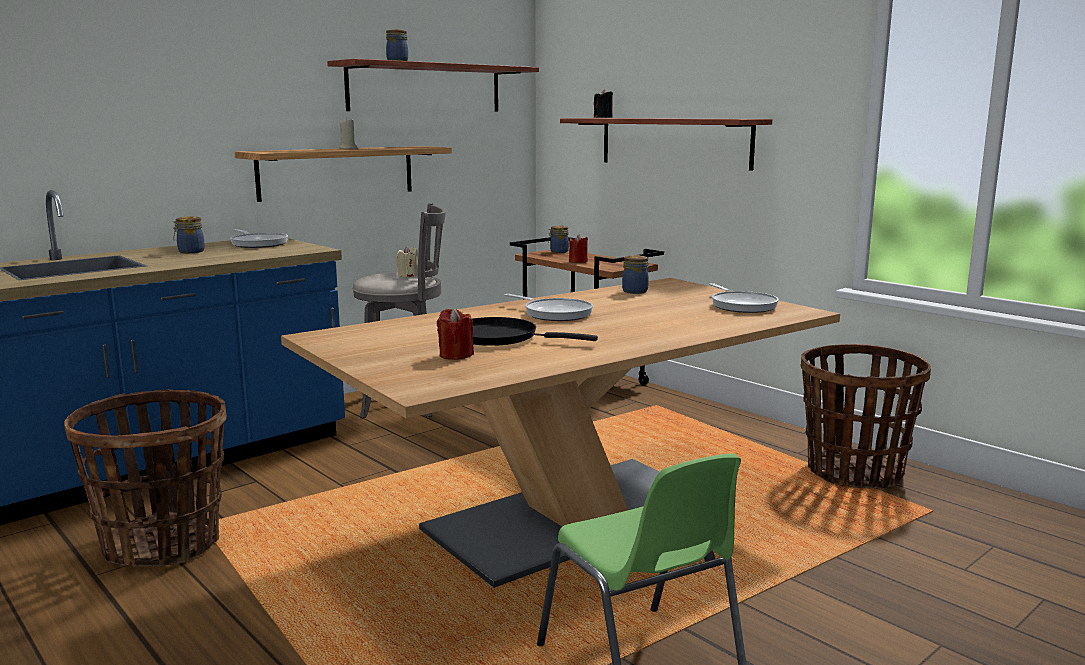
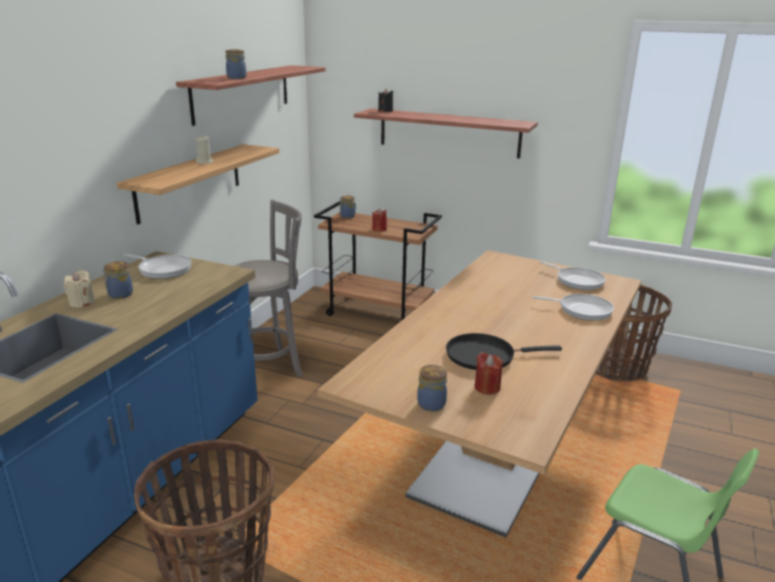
camera: 25 degrees left, 10 degrees up
beige candle [396,246,418,277] -> beige candle moved to [64,270,95,308]
frying pan [505,294,593,321] -> frying pan moved to [533,294,614,321]
jar [622,255,649,294] -> jar moved to [417,365,447,412]

